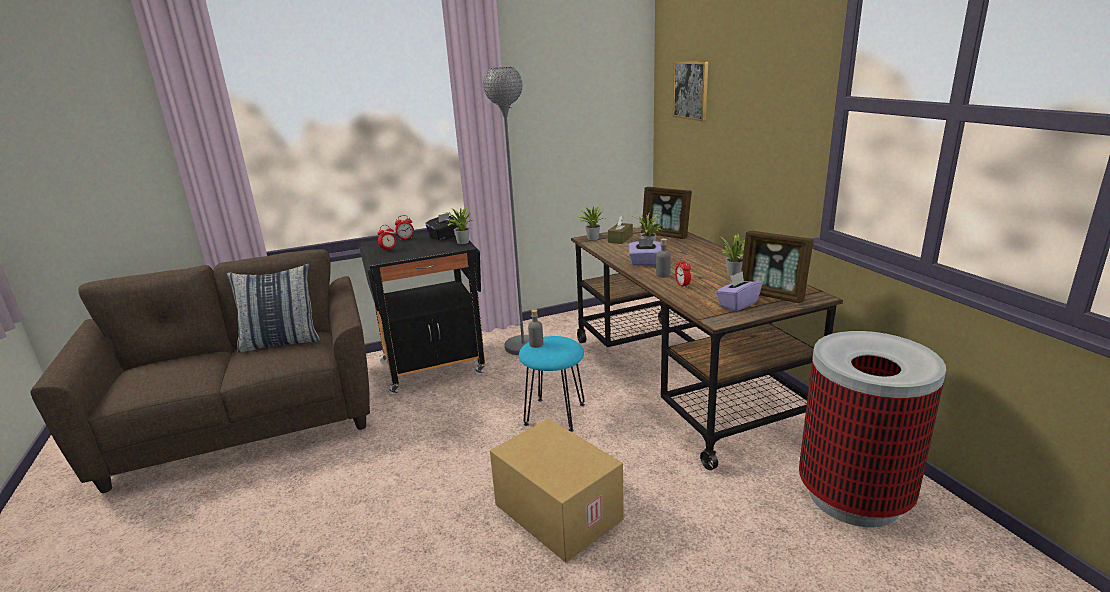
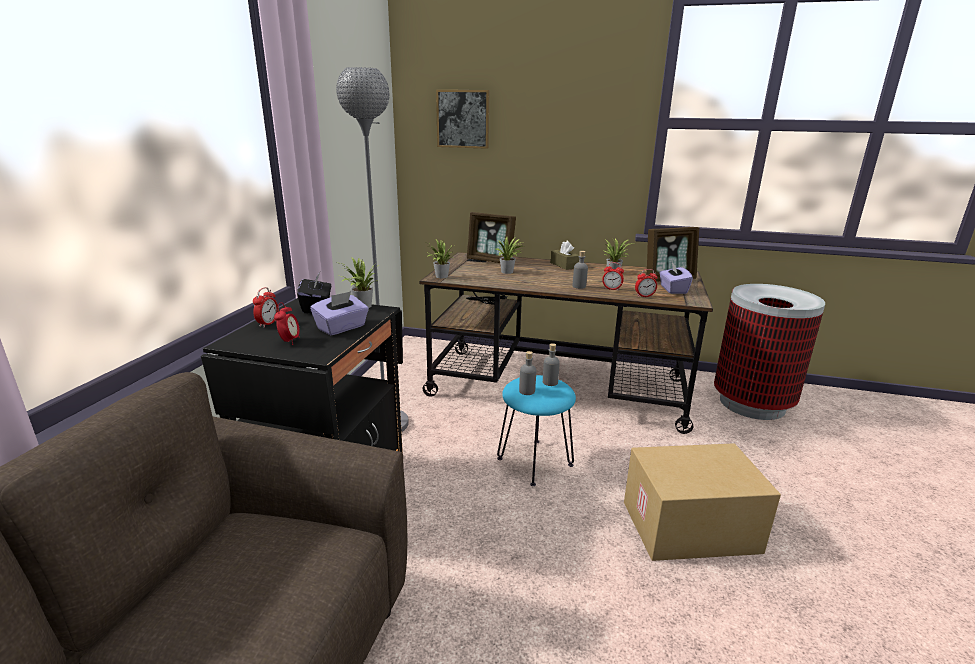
camera: 55 degrees left, 0 degrees up
pillow [226,264,320,353] -> none
brown tissue box [608,215,633,244] -> brown tissue box moved to [550,241,580,270]
purple tissue box [629,239,661,266] -> purple tissue box moved to [310,291,369,335]
picture frame [641,187,692,239] -> picture frame turned 45 degrees clockwise [467,212,516,263]
none -> grey bottle [543,343,560,386]
none -> alarm clock [635,269,658,297]

